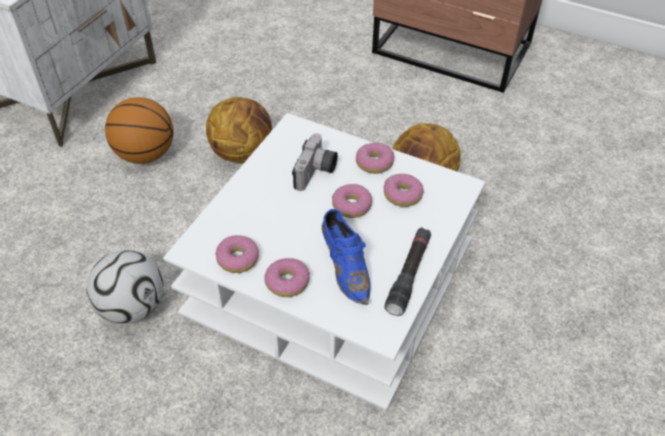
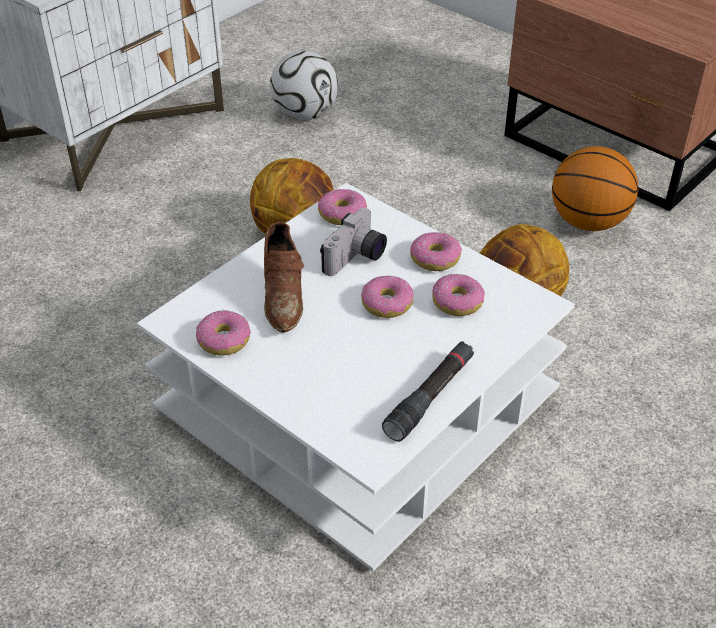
camera: 15 degrees right, 5 degrees down
football [86,250,164,324] -> football moved to [270,51,338,120]
basketball [105,97,173,164] -> basketball moved to [552,146,638,231]
donut [264,258,310,297] -> donut moved to [318,189,367,225]
blue shoe [322,209,370,305] -> none
none -> brown shoe [264,222,304,332]

